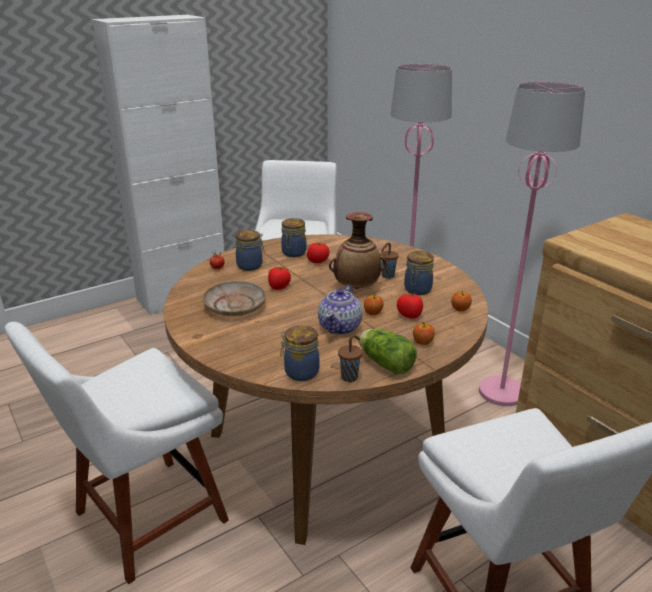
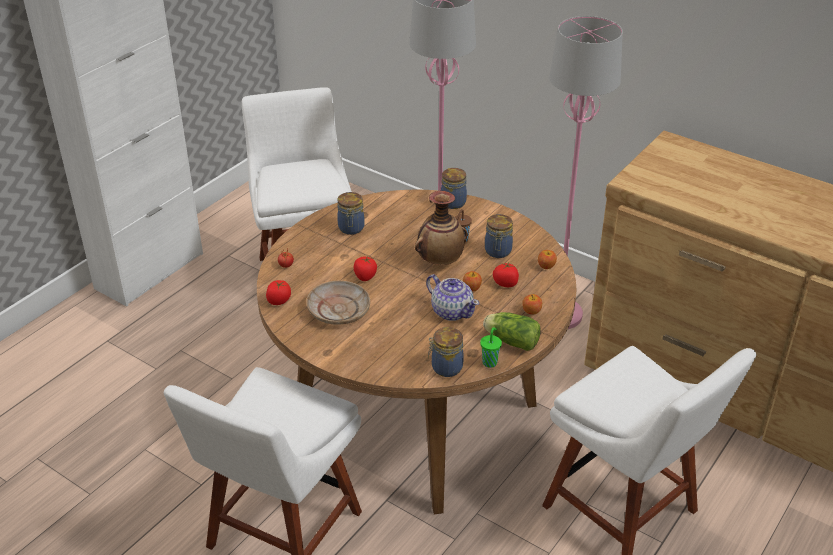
camera: 20 degrees left, 10 degrees up
jar [235,230,264,271] -> jar moved to [441,168,467,209]
tomato [307,243,329,263] -> tomato moved to [266,280,291,305]
teapot [318,285,362,335] -> teapot turned 45 degrees counterclockwise [426,274,479,321]
brown cup [338,335,362,382] -> green cup [480,327,502,368]

